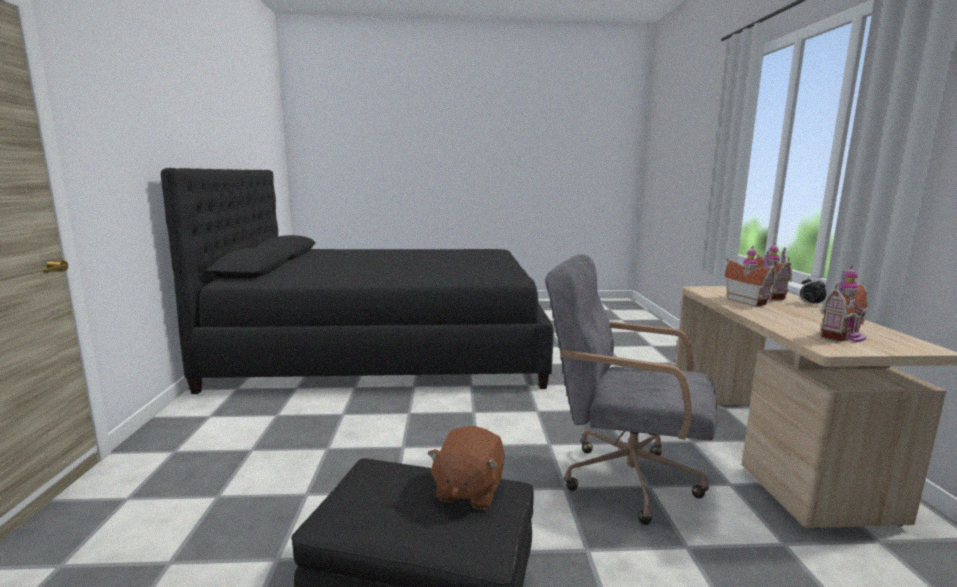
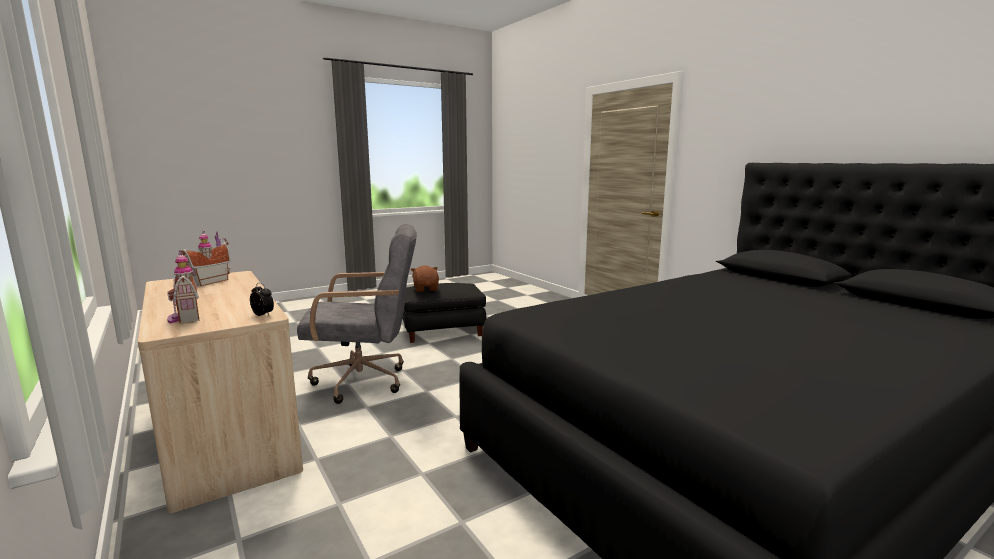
camera: 150 degrees right, 0 degrees up
toy house [724,246,778,307] -> none
alarm clock [800,276,827,306] -> alarm clock moved to [250,283,274,317]

